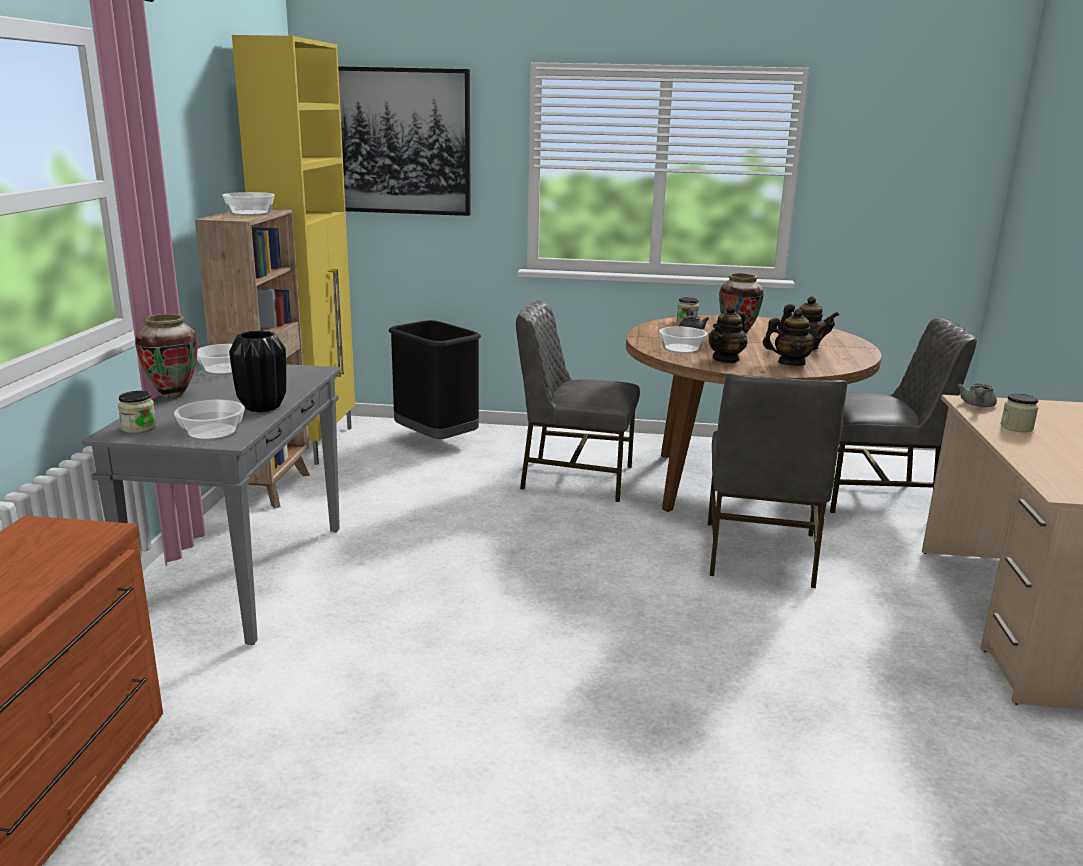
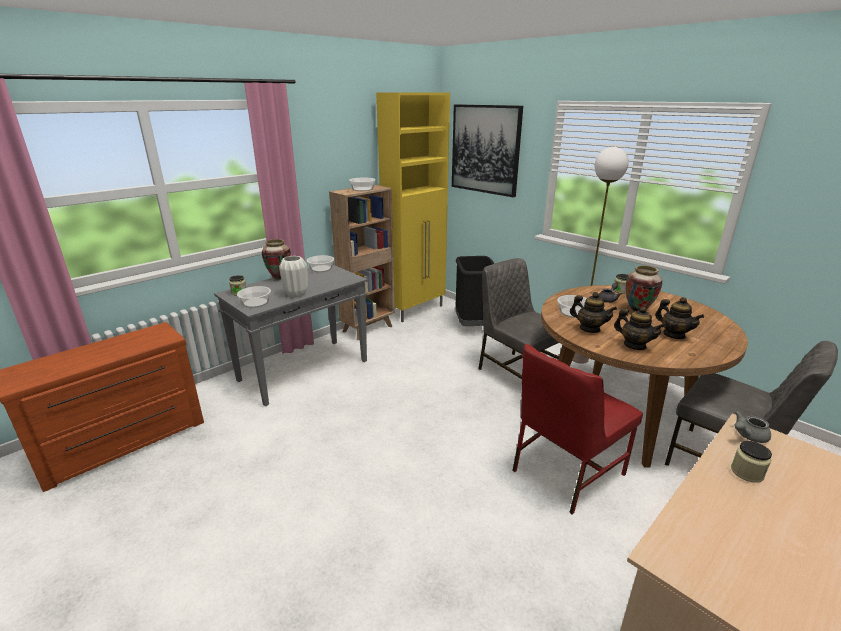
camera: 40 degrees right, 5 degrees up
black vase [229,331,286,412] -> white vase [279,256,308,297]
grey chair [708,373,847,588] -> red chair [512,344,643,514]
teapot [709,305,748,363] -> teapot turned 135 degrees counterclockwise [570,292,617,333]
none -> floor lamp [572,147,629,364]

